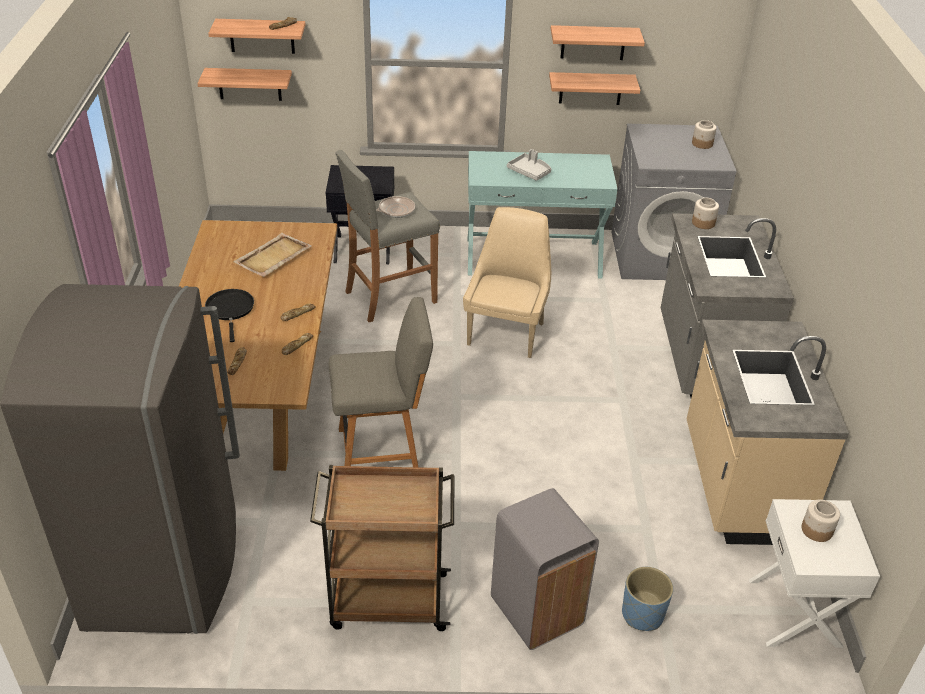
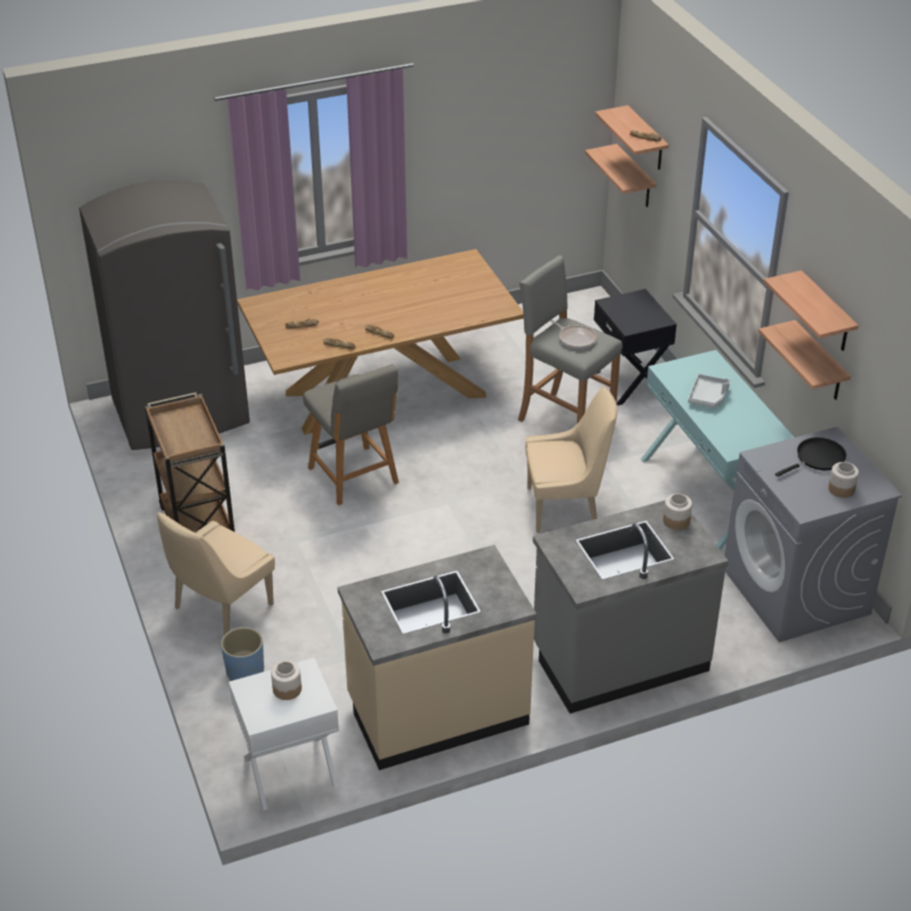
camera: 70 degrees right, 0 degrees up
black frying pan [205,289,254,342] -> black frying pan moved to [775,437,846,477]
beige tray [233,233,312,277] -> none
grey trash can [491,488,599,650] -> beige chair [157,512,275,635]

